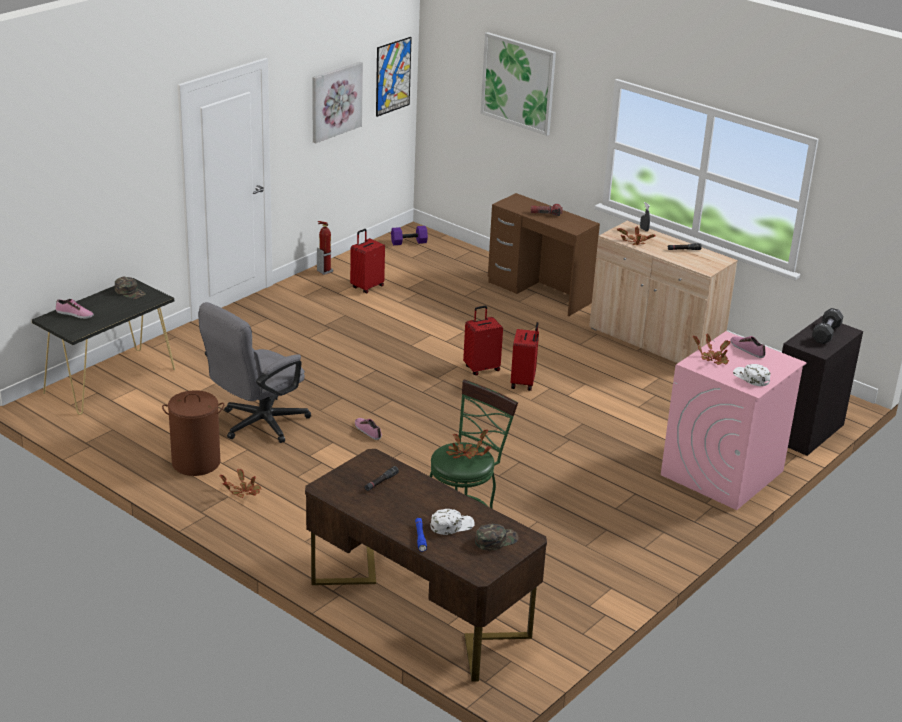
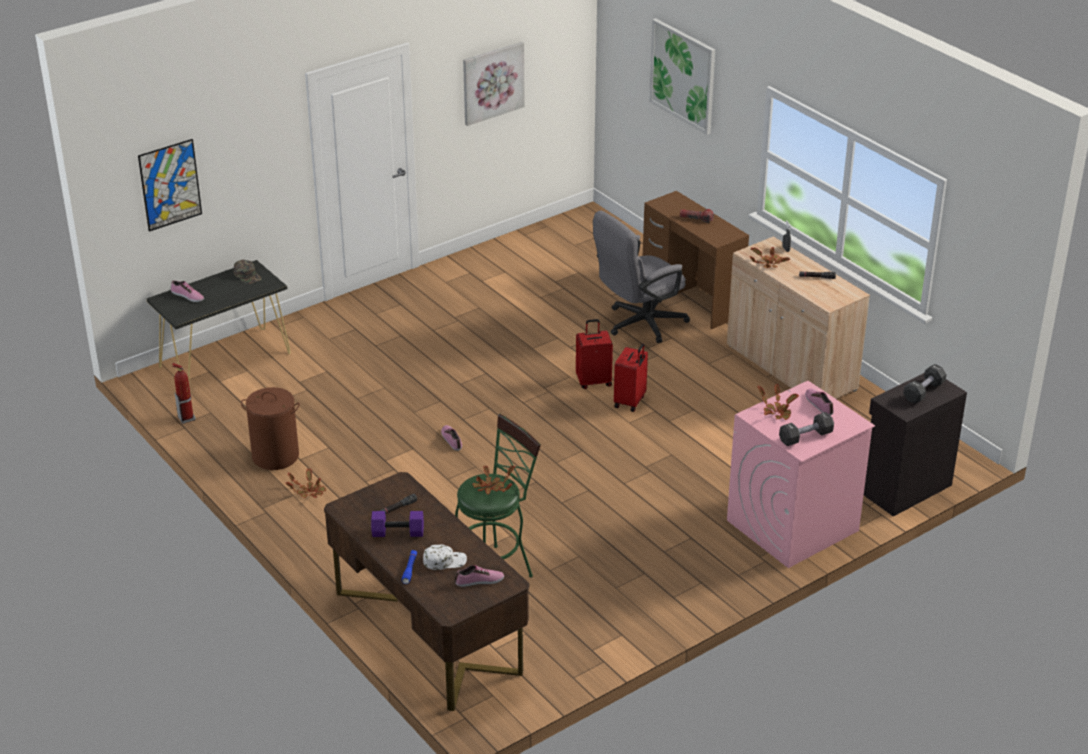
camera: 15 degrees right, 5 degrees up
grey office chair [198,302,311,443] -> grey office chair moved to [593,211,690,343]
fire extinguisher [317,221,333,275] -> fire extinguisher moved to [172,363,196,424]
red suitcase [350,229,385,293] -> none
picture [376,37,412,117] -> picture moved to [138,139,202,232]
purple dumbbell [391,226,428,245] -> purple dumbbell moved to [371,511,424,537]
green cap [475,524,519,550] -> shoe [455,565,504,587]
white cap [733,364,771,386] -> black dumbbell [779,412,834,446]

